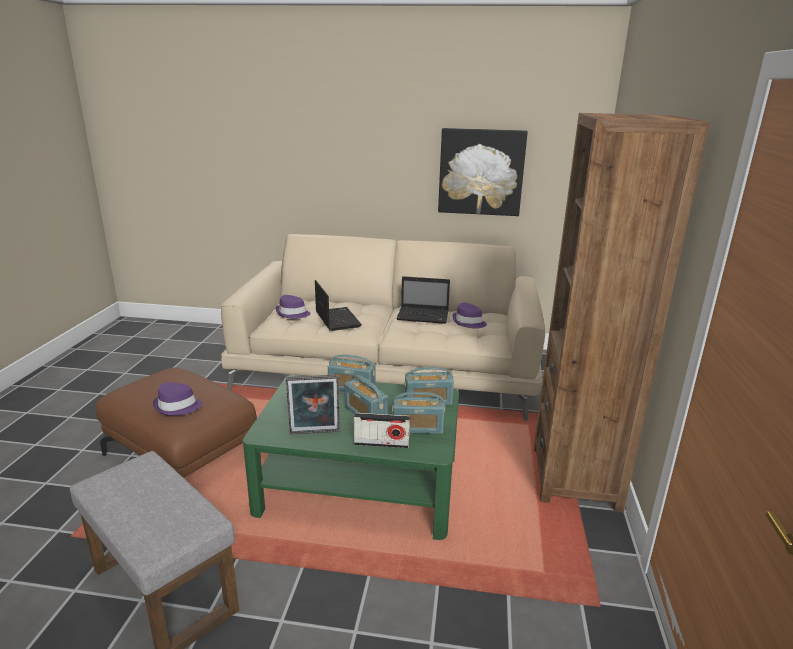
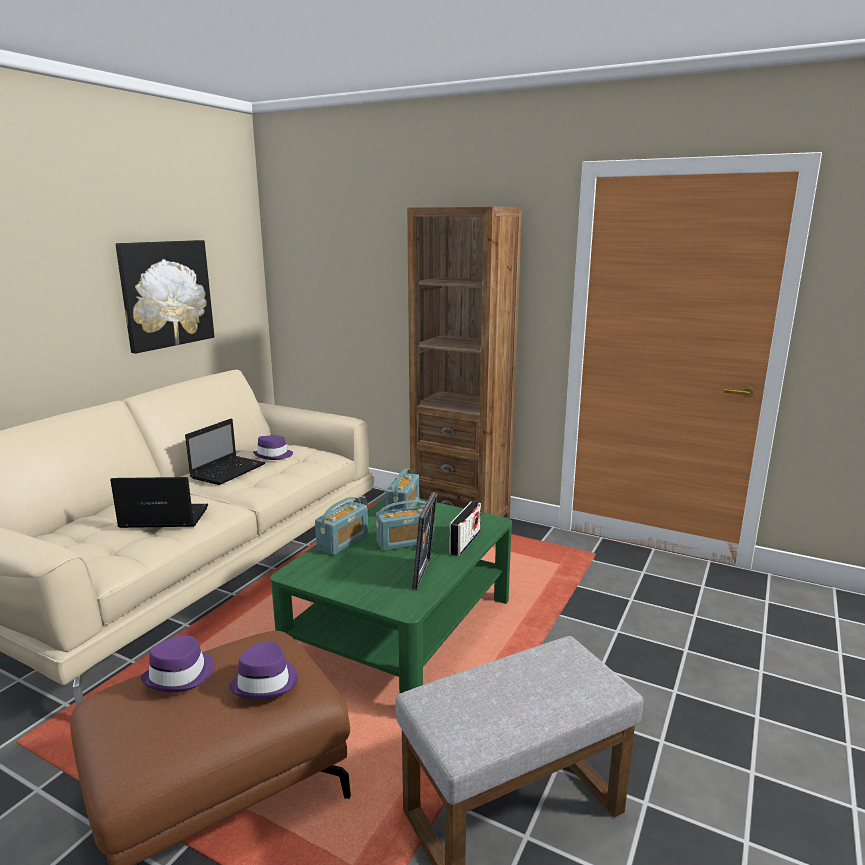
camera: 70 degrees left, 5 degrees down
purple hat [276,295,311,319] -> purple hat moved to [141,635,214,693]
radio [392,392,445,434] -> none

